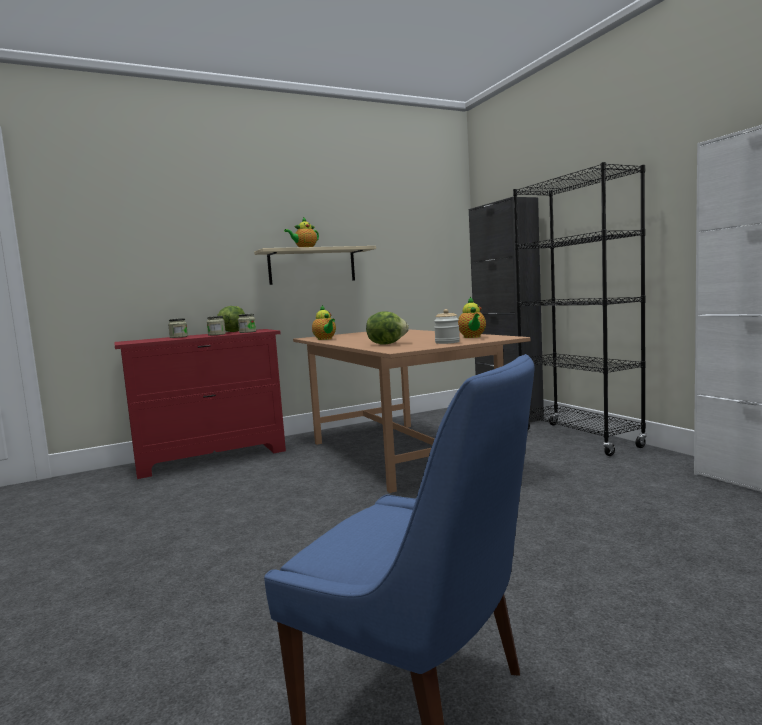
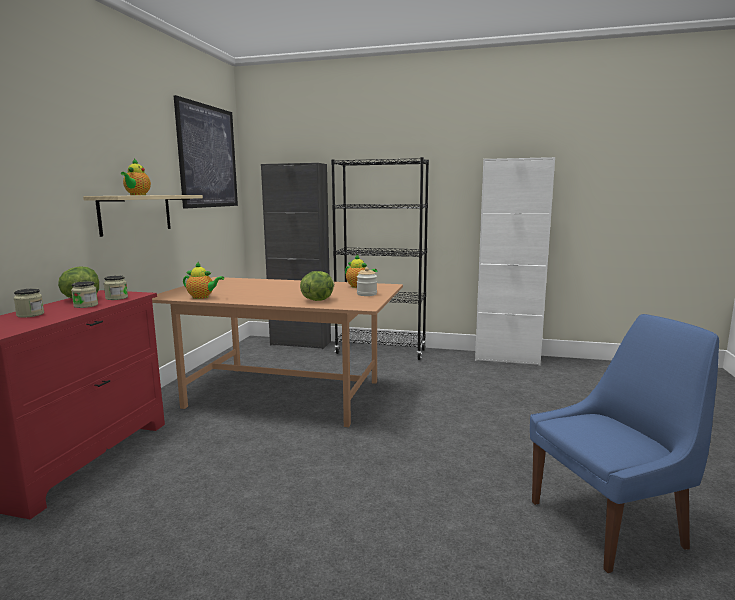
camera: 50 degrees left, 5 degrees up
none -> picture [174,95,238,209]

